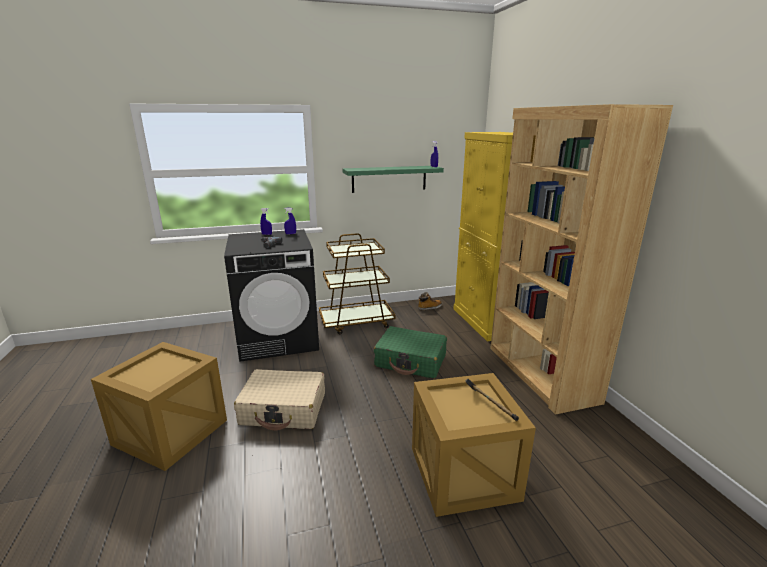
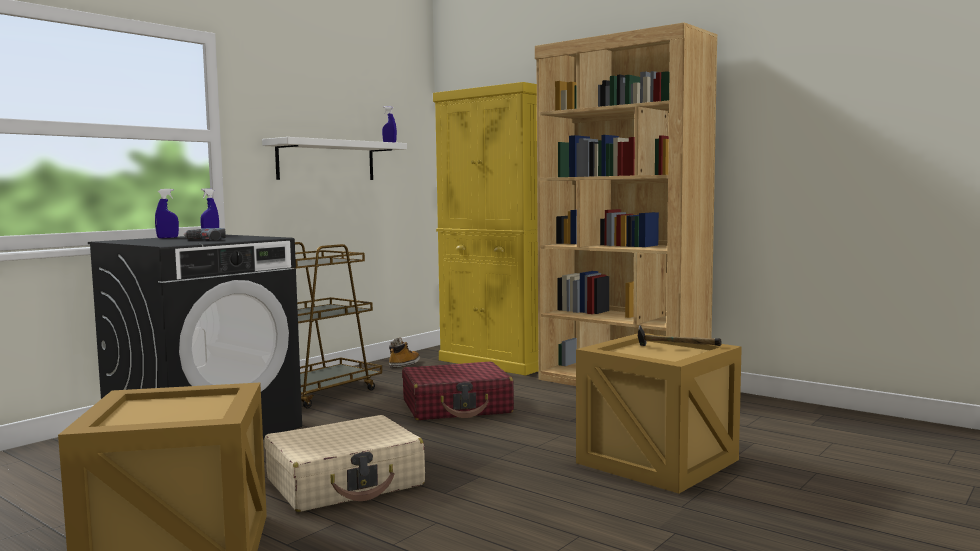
camera: 35 degrees left, 15 degrees down
green shelf [343,166,444,193] -> white shelf [262,137,407,180]
green suitcase [374,326,447,379] -> red suitcase [402,362,514,420]

